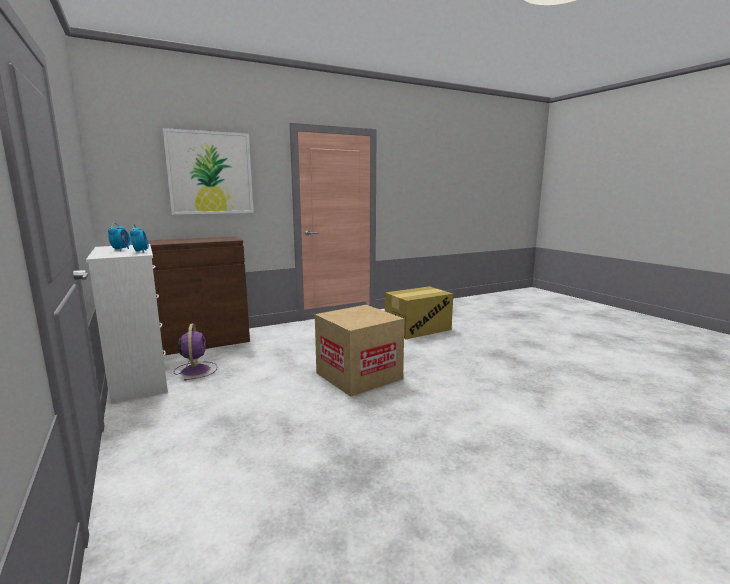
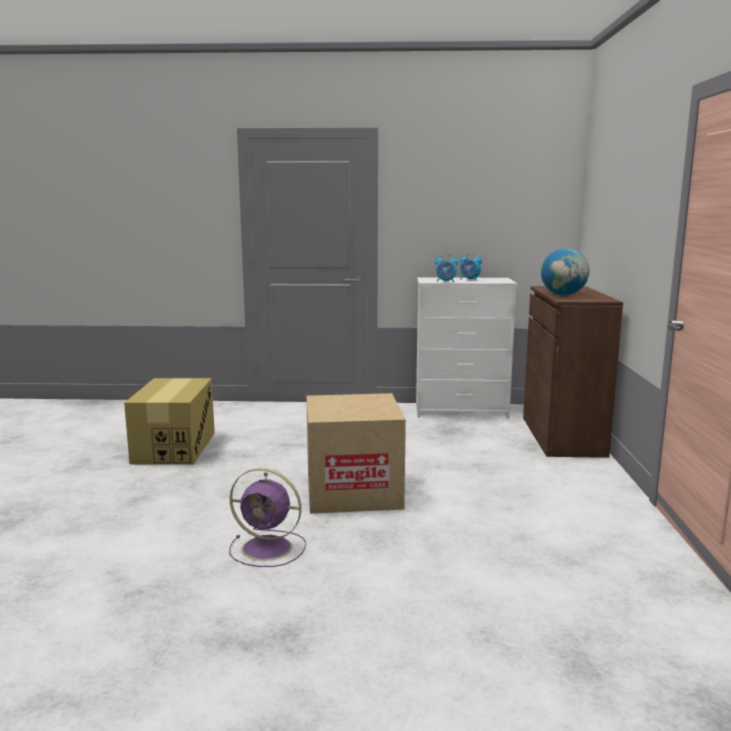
camera: 120 degrees right, 0 degrees up
picture [163,128,254,215] -> none
purple fan [174,324,217,381] -> purple fan moved to [229,468,306,567]
cardboard box [385,286,453,339] -> cardboard box moved to [124,378,215,465]
none -> globe [541,248,590,295]

